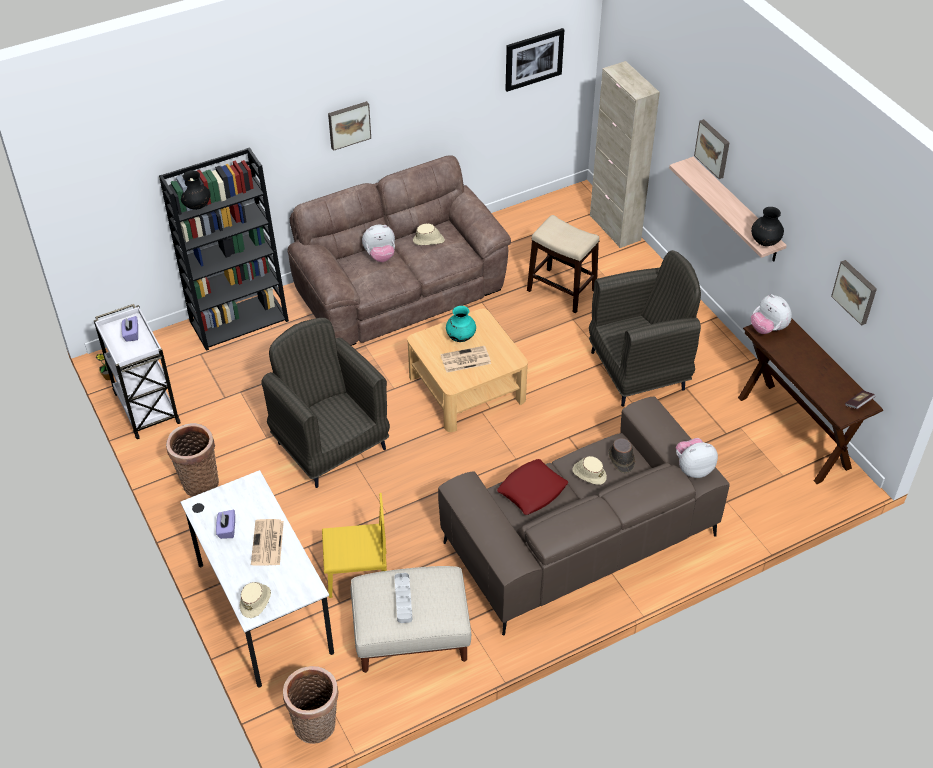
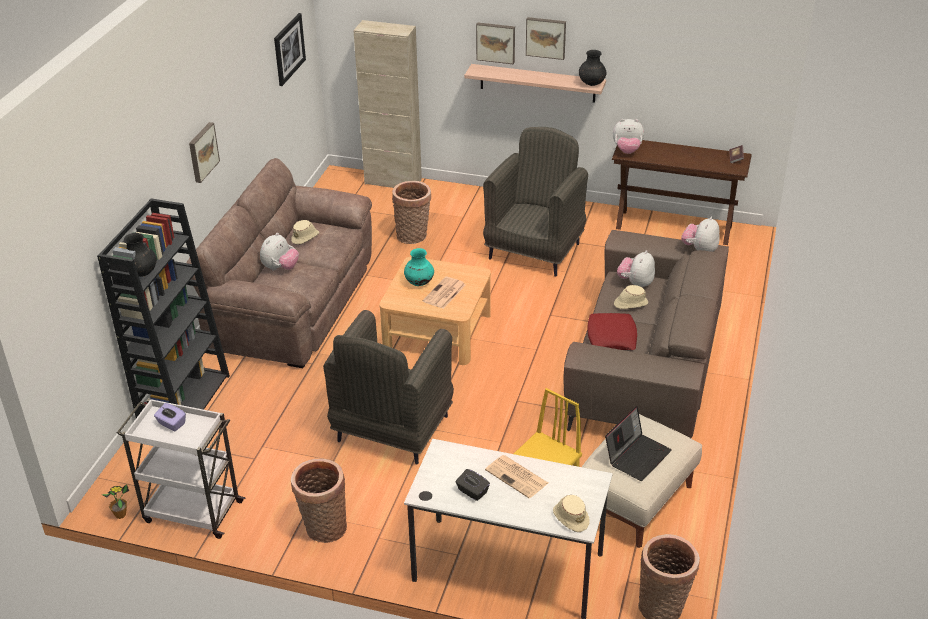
camera: 45 degrees left, 10 degrees down
purple tissue box [216,510,235,539] -> black tissue box [456,469,490,501]
grey armchair [261,318,390,488] -> grey armchair turned 75 degrees counterclockwise [323,310,454,465]
grey tray [394,573,412,623] -> laptop [605,406,672,481]
stool [527,215,599,313] -> basket [392,181,431,244]
brown hat [609,438,635,473] -> plush toy [617,250,655,288]
picture [831,260,877,326] -> picture moved to [526,17,566,60]

